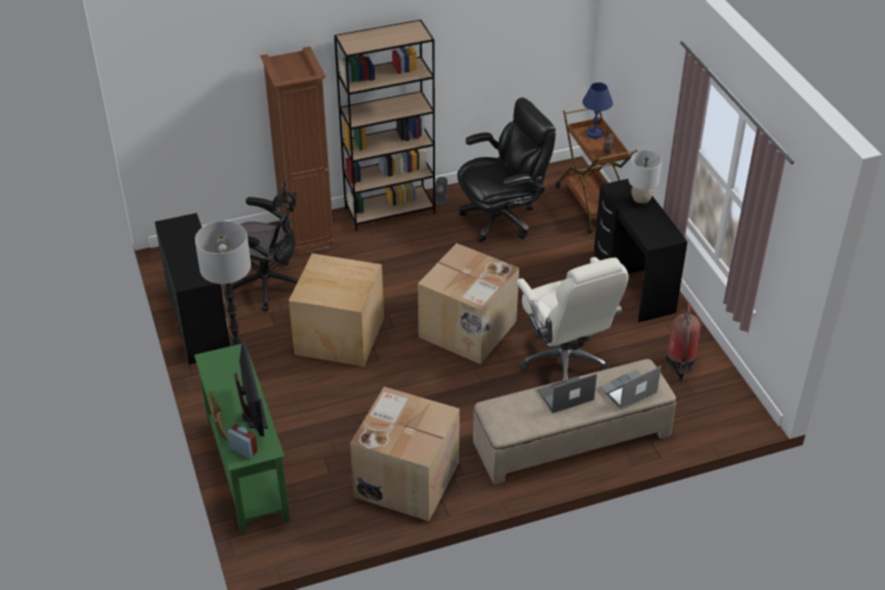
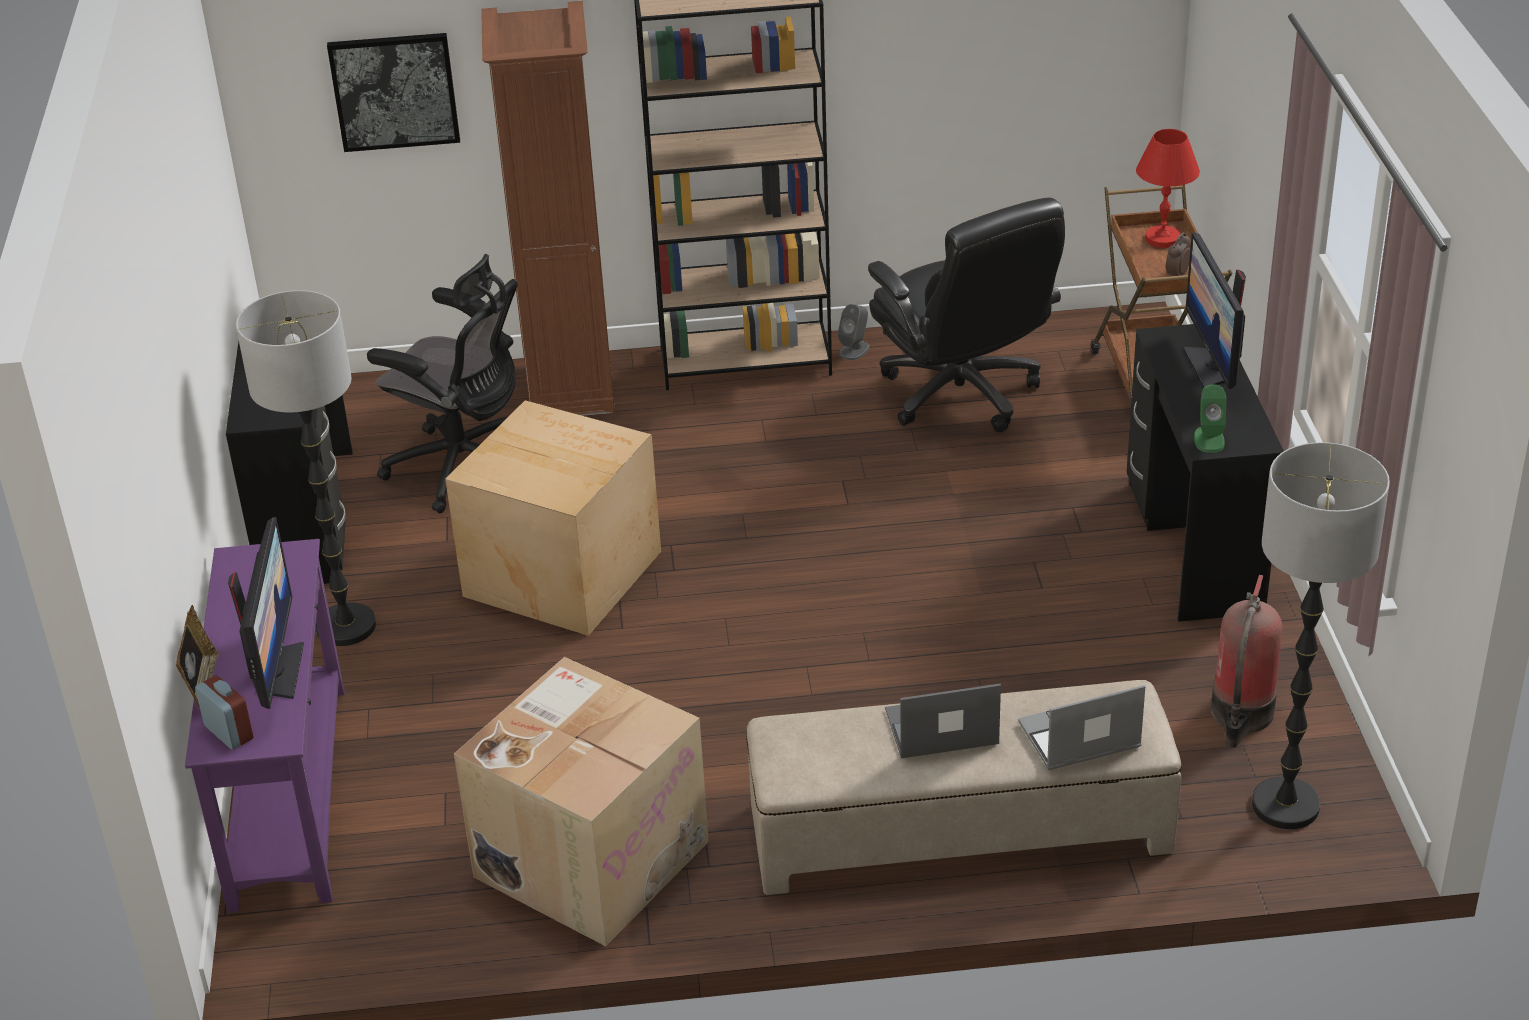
camera: 15 degrees right, 5 degrees down
green console table [194,344,290,534] -> purple console table [185,539,345,913]
cardboard box [418,243,519,364] -> none
black office chair [457,98,556,243] -> black office chair turned 75 degrees clockwise [868,198,1065,432]
white office chair [517,257,628,380] -> none
blue table lamp [582,82,613,139] -> red table lamp [1136,129,1200,248]
white table lamp [628,150,662,206] -> monitor [1184,232,1246,389]
none -> picture [327,33,460,152]
none -> green speaker [1194,385,1227,453]
none -> floor lamp [1252,442,1390,829]

